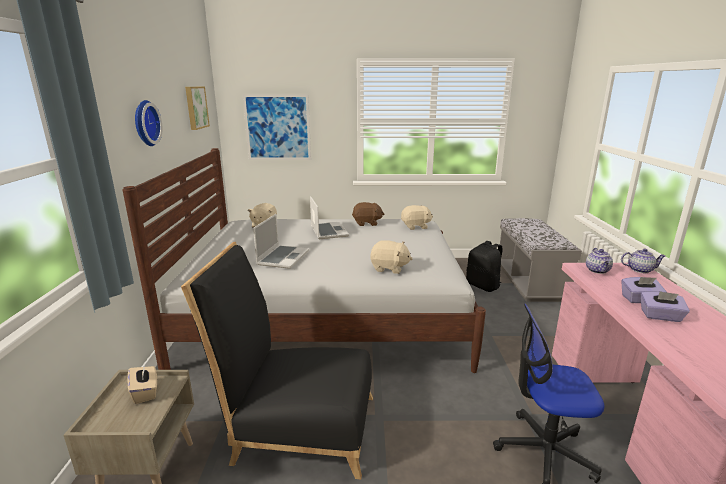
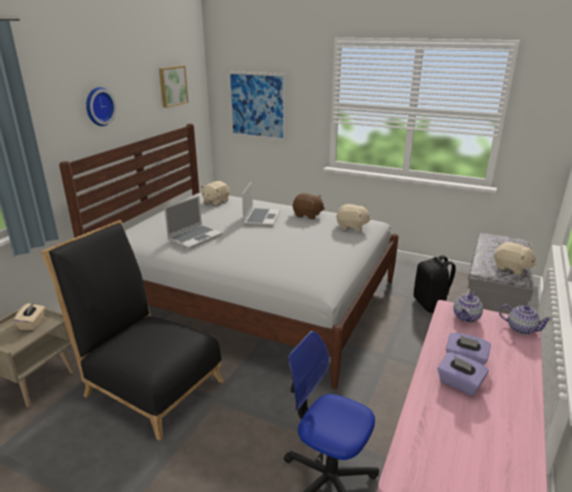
camera: 25 degrees right, 5 degrees up
beige plush toy [370,240,413,274] -> beige plush toy moved to [494,242,537,275]

